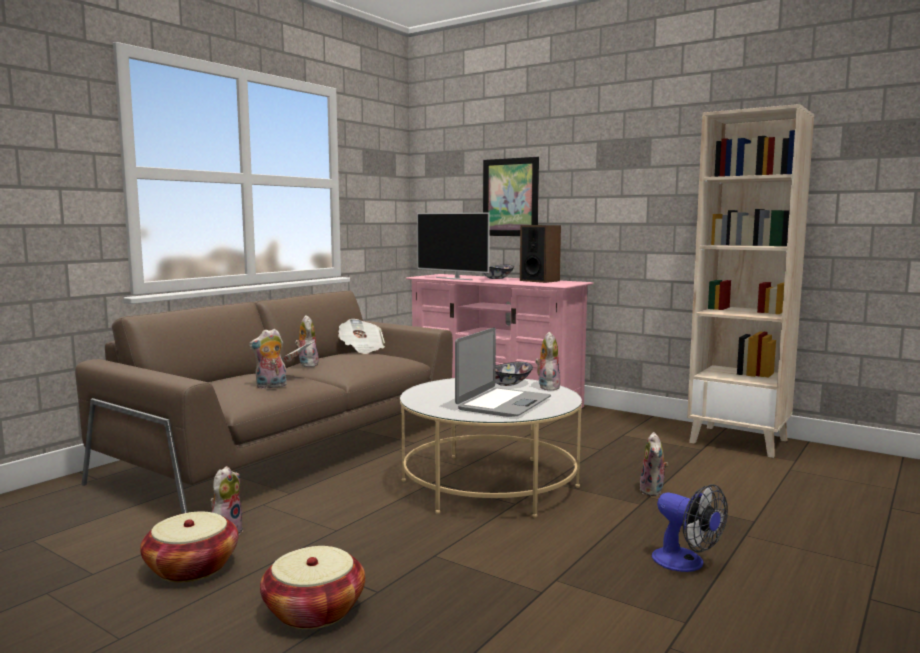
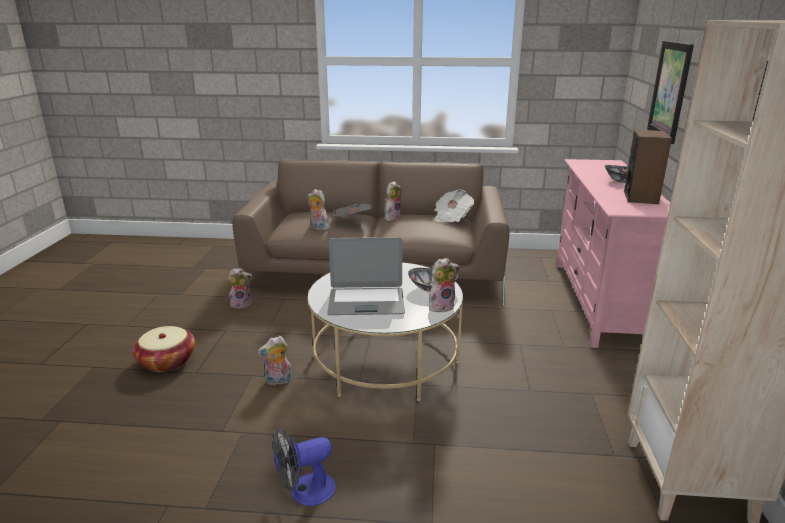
camera: 60 degrees right, 15 degrees up
basket [140,511,238,582] -> none
television [417,213,490,280] -> none
plush toy [640,432,668,496] -> plush toy moved to [258,336,292,386]
fan [652,484,728,572] -> fan turned 45 degrees clockwise [273,429,336,506]

